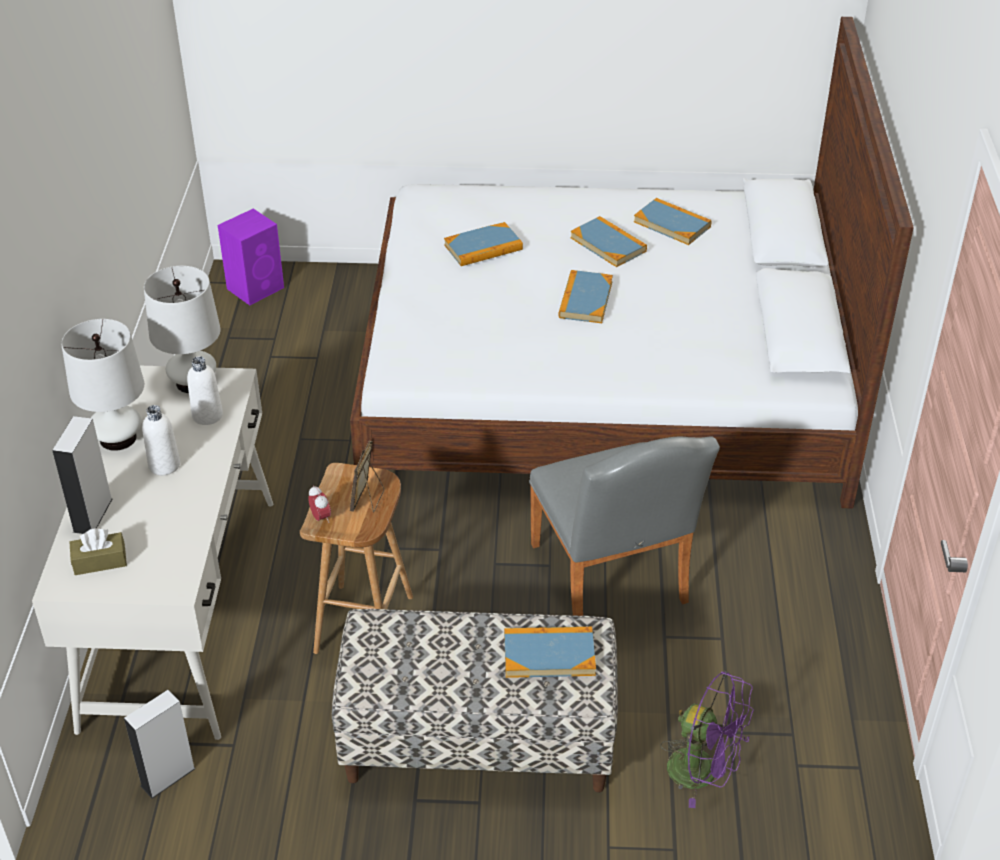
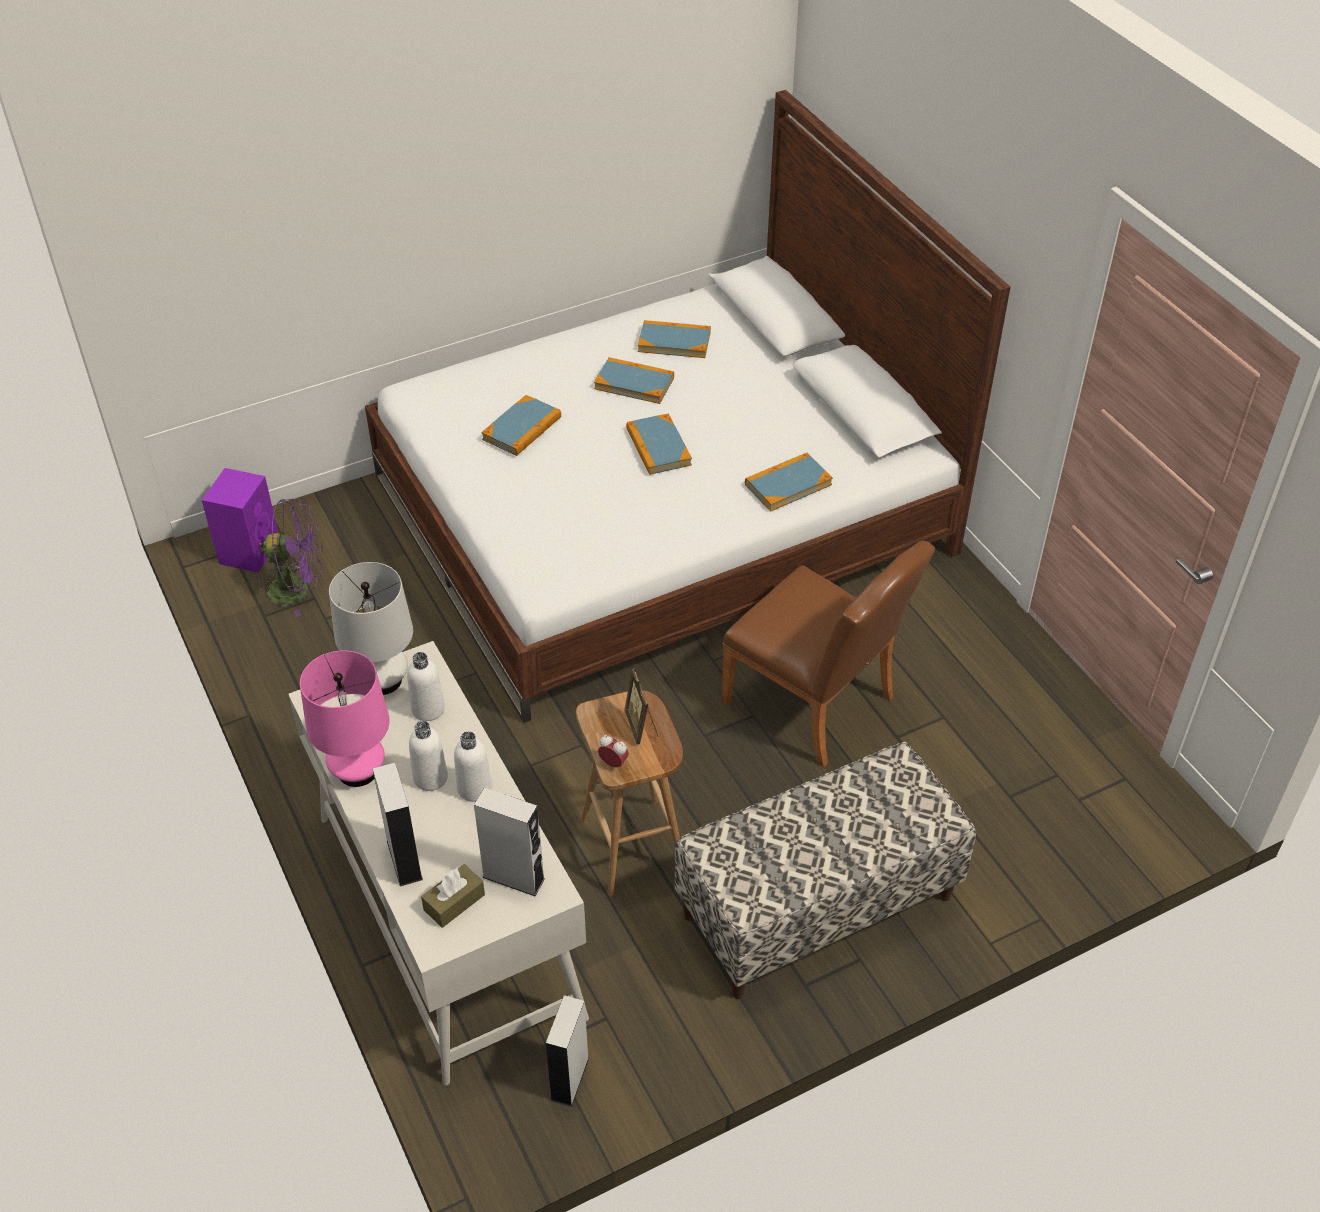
camera: 30 degrees left, 5 degrees up
white table lamp [61,319,144,451] -> pink table lamp [300,650,390,787]
book [504,627,596,678] -> book moved to [745,453,833,512]
grey chair [529,436,720,616] -> brown chair [722,540,935,767]
purple fan [660,671,754,808] -> purple fan moved to [257,498,323,617]
none -> white bottle [454,732,492,802]
none -> grey speaker [474,788,545,896]

